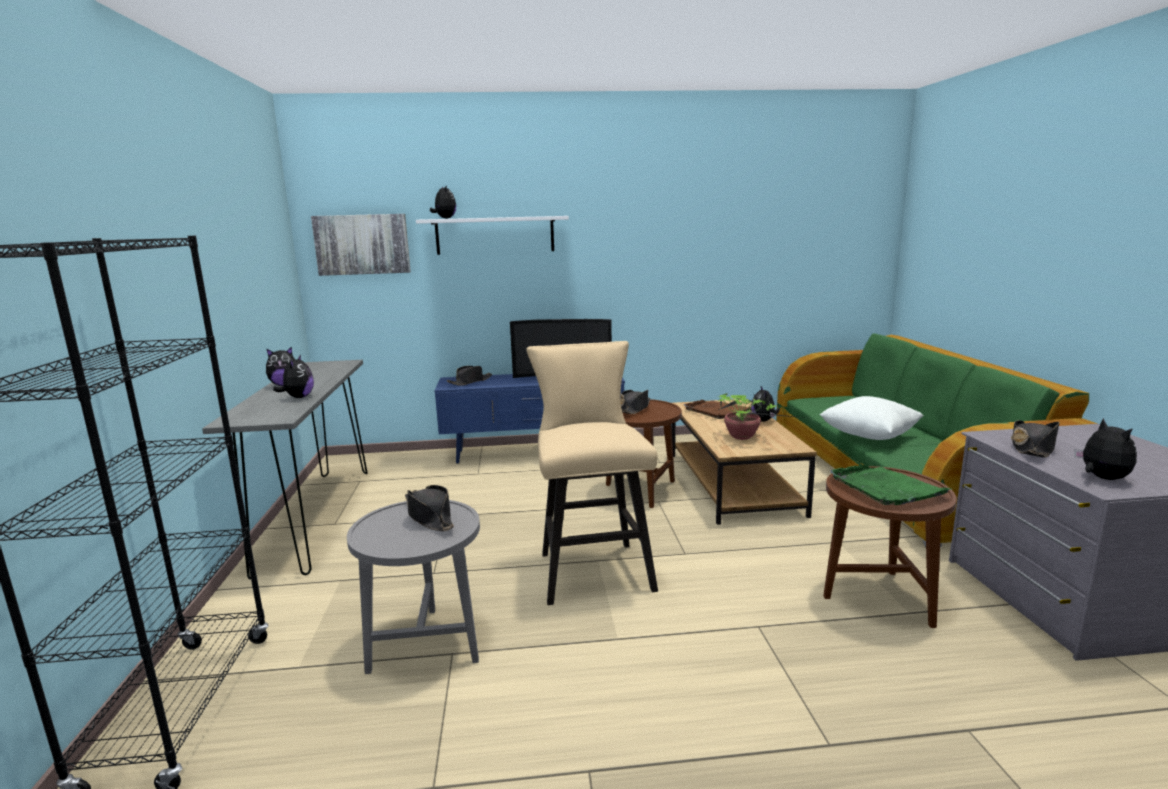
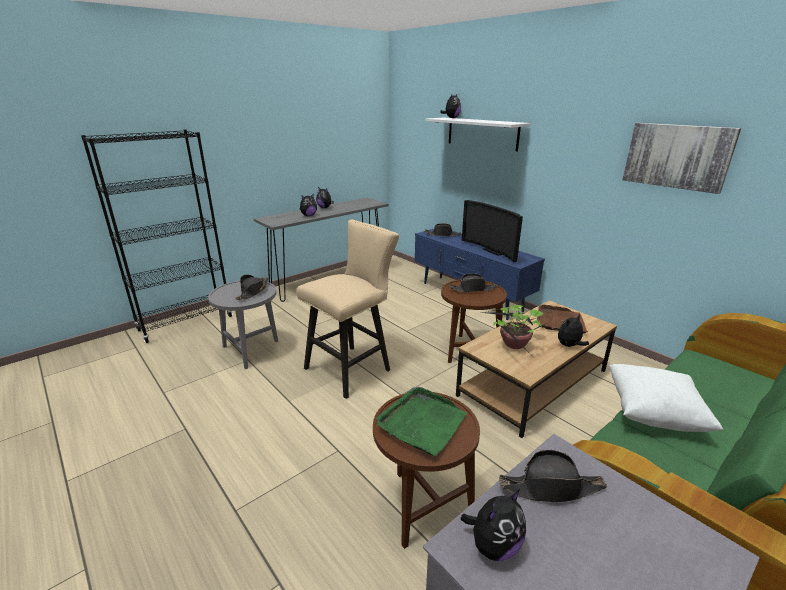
camera: 55 degrees right, 10 degrees up
picture [311,214,411,276] -> picture moved to [622,123,741,194]

